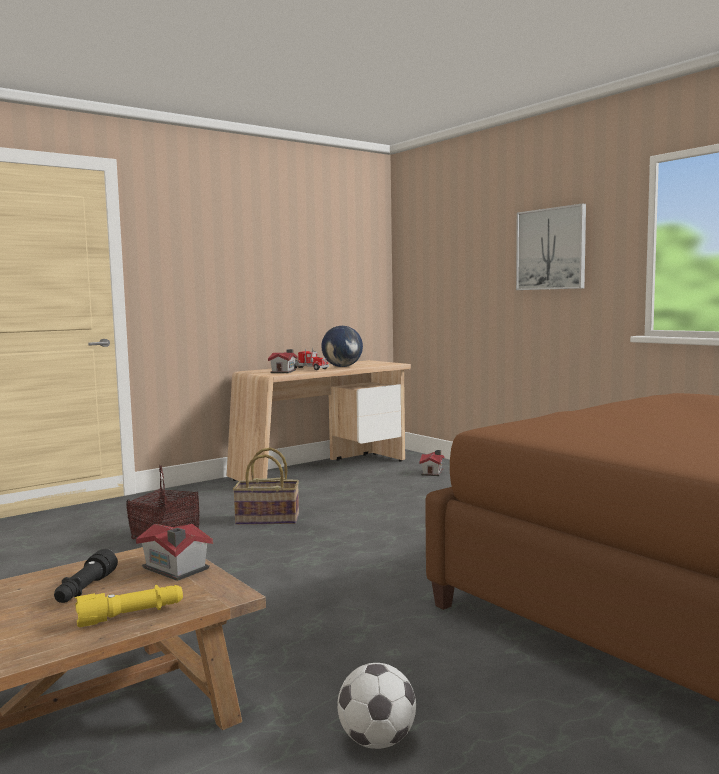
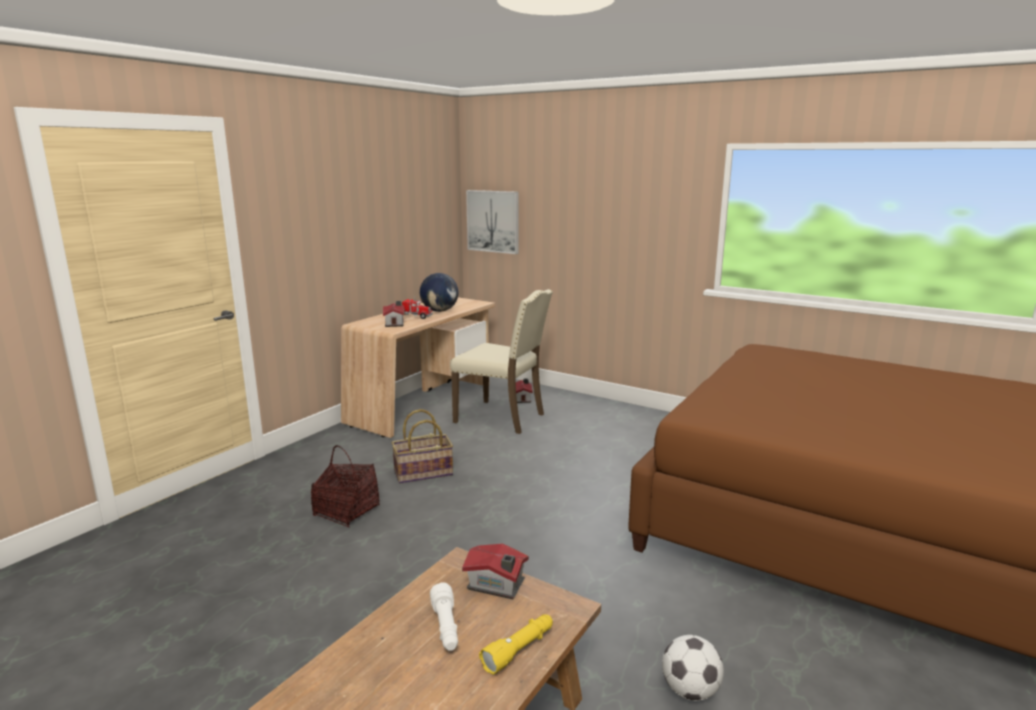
camera: 20 degrees left, 10 degrees up
black flashlight [54,549,118,603] -> white flashlight [430,582,458,651]
picture [516,204,586,290] -> picture moved to [466,190,518,254]
none -> beige chair [450,289,553,434]

